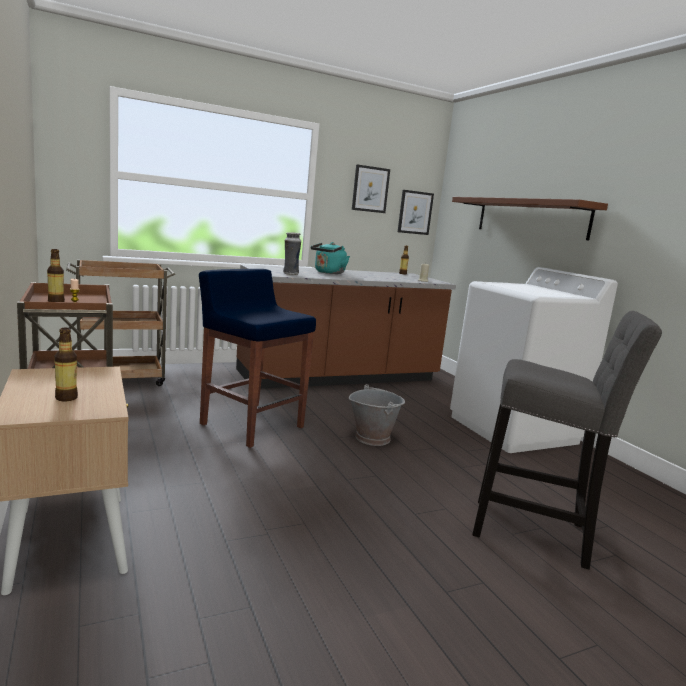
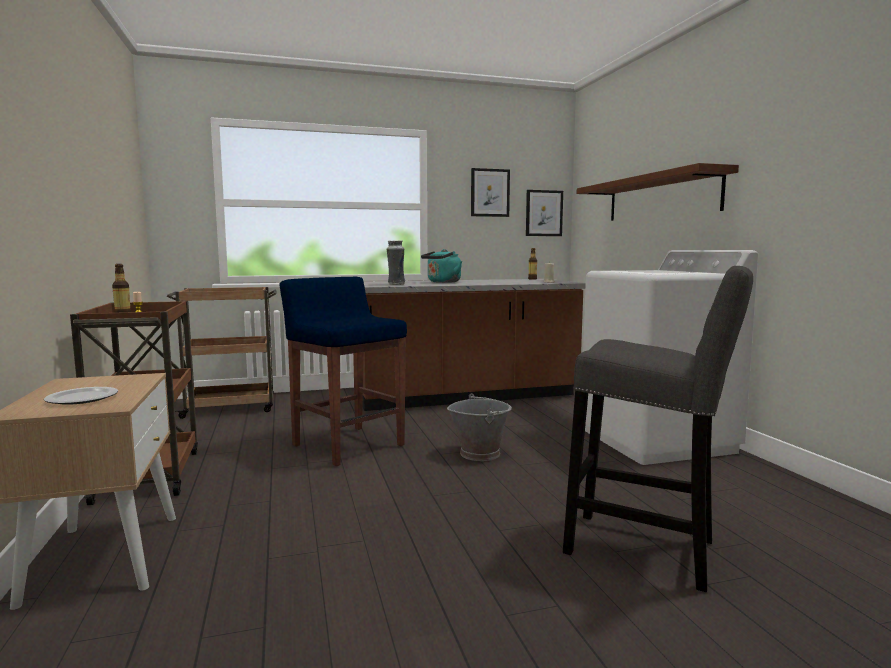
camera: 10 degrees right, 5 degrees down
bottle [54,328,78,401] -> plate [44,387,118,405]

